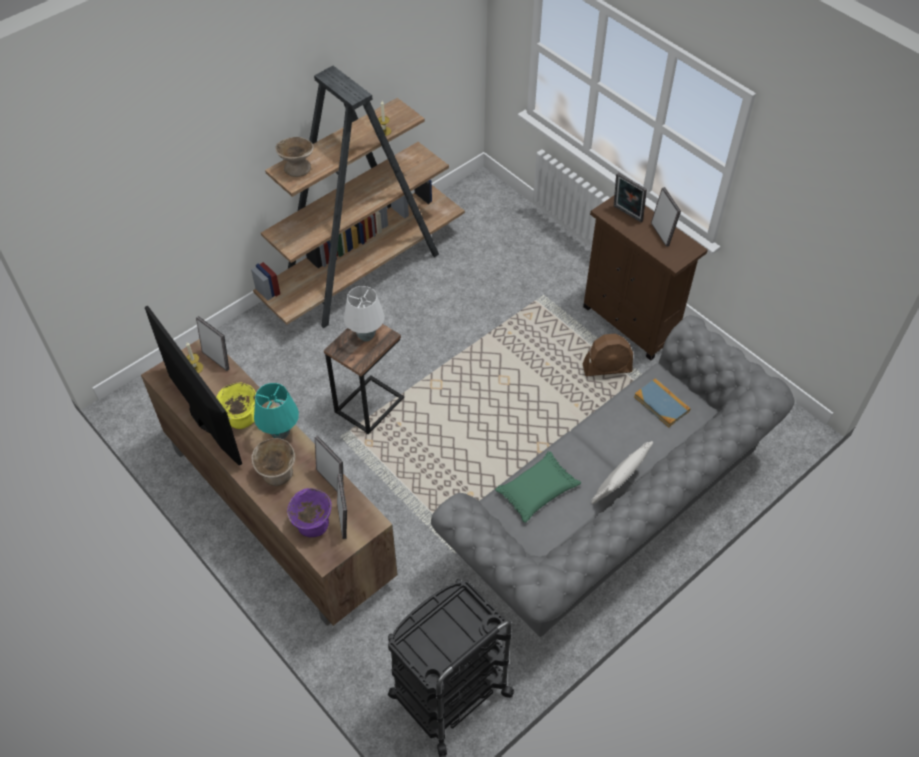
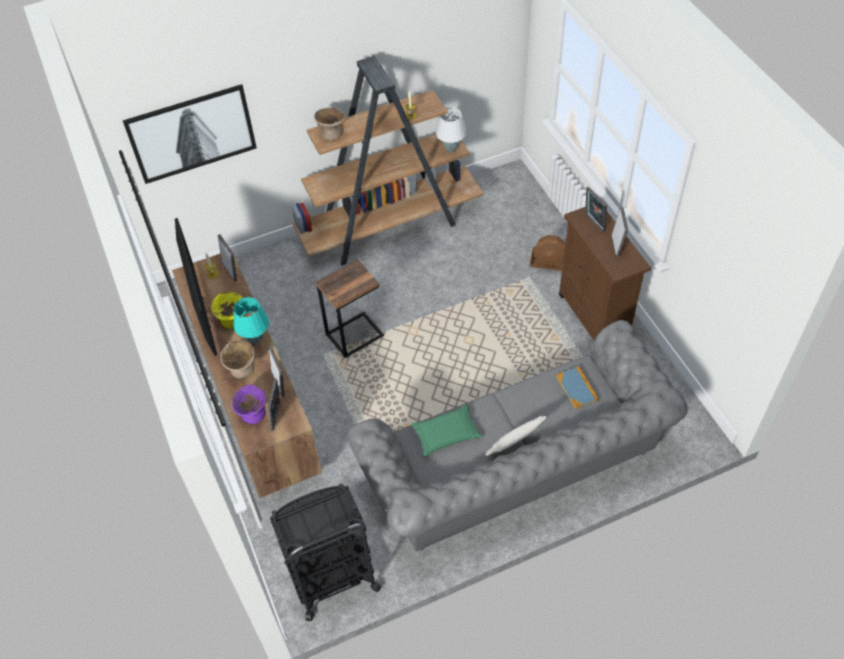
camera: 20 degrees right, 0 degrees up
white table lamp [344,286,385,342] -> white table lamp moved to [436,107,466,153]
brown fan [583,334,633,376] -> brown fan moved to [530,235,565,271]
none -> picture [123,84,257,184]

